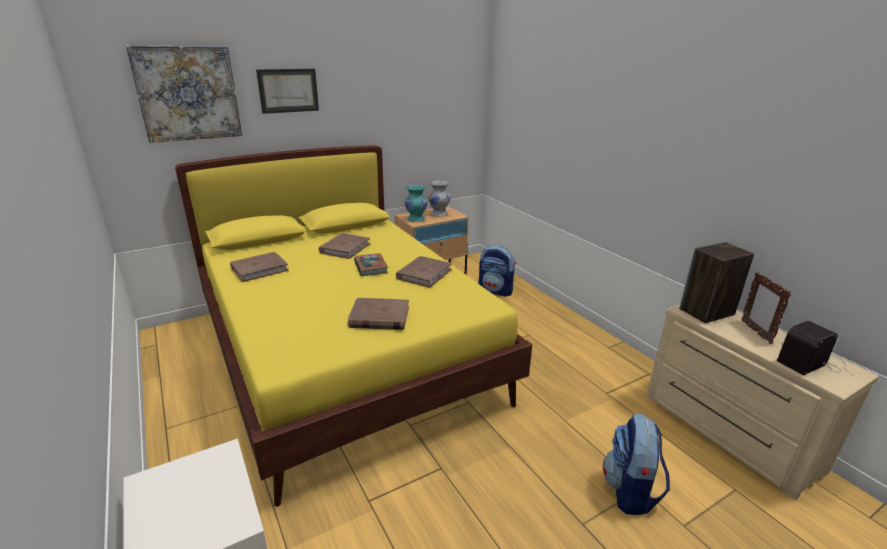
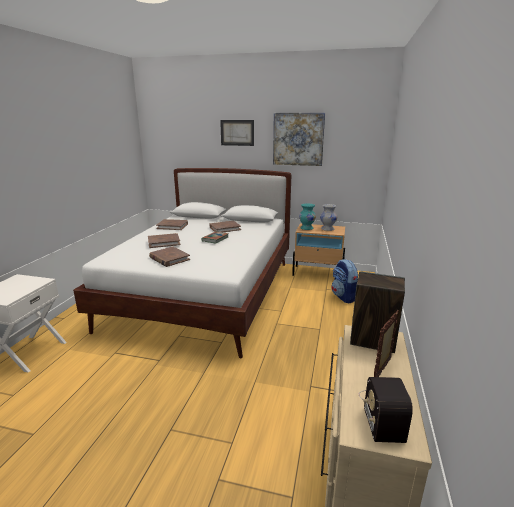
camera: 45 degrees right, 5 degrees down
picture [126,46,242,143] -> picture moved to [273,113,325,166]
yellow bed [175,145,533,507] -> white bed [73,168,291,358]
brown book [396,256,452,288] -> brown book moved to [148,233,180,248]
backpack [603,414,670,515] -> none
radio [777,321,853,375] -> radio turned 105 degrees counterclockwise [359,377,413,443]

